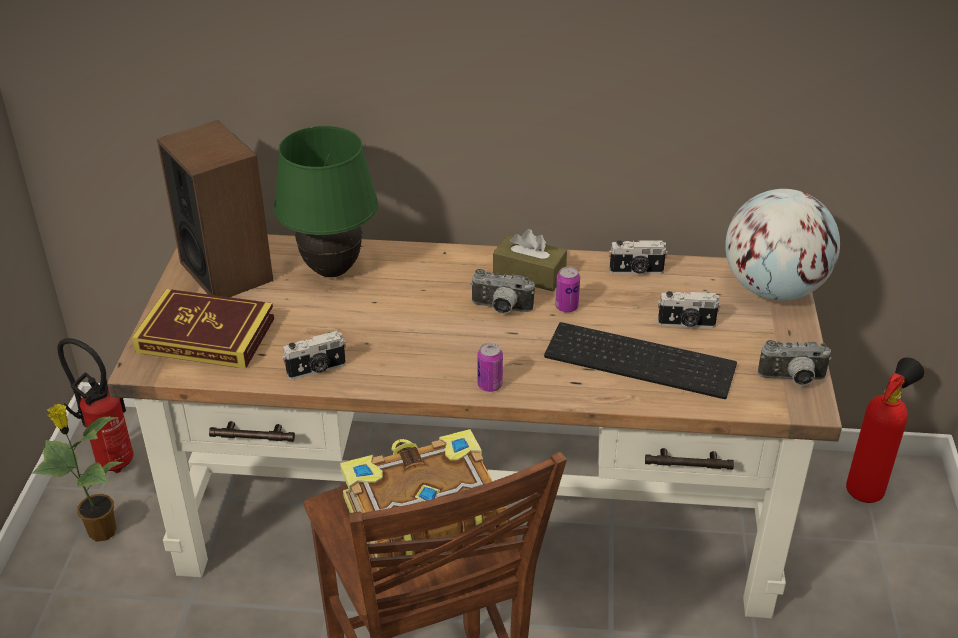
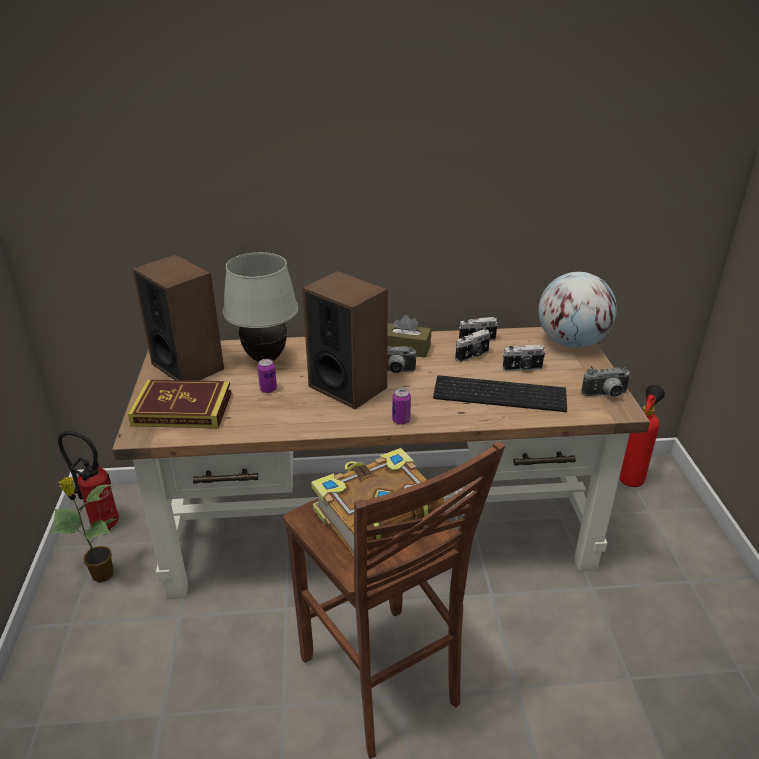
camera: 10 degrees left, 5 degrees down
green table lamp [274,126,378,277] -> white table lamp [223,252,298,362]
camera [282,331,346,380] -> camera moved to [455,329,490,362]
can [555,267,580,313] -> can moved to [257,359,277,393]
none -> speaker [302,271,388,409]

